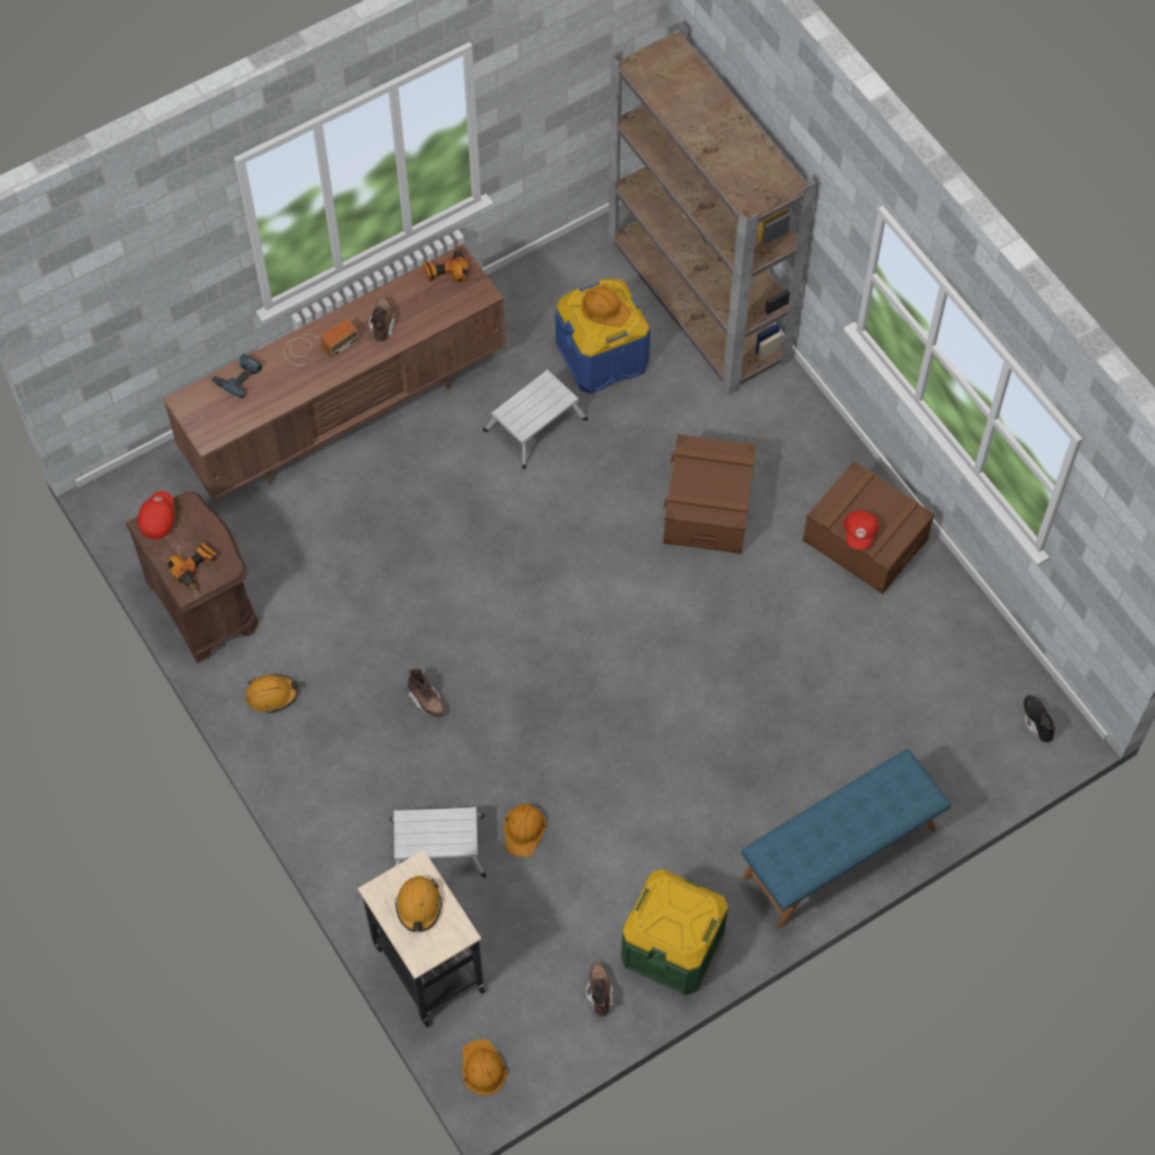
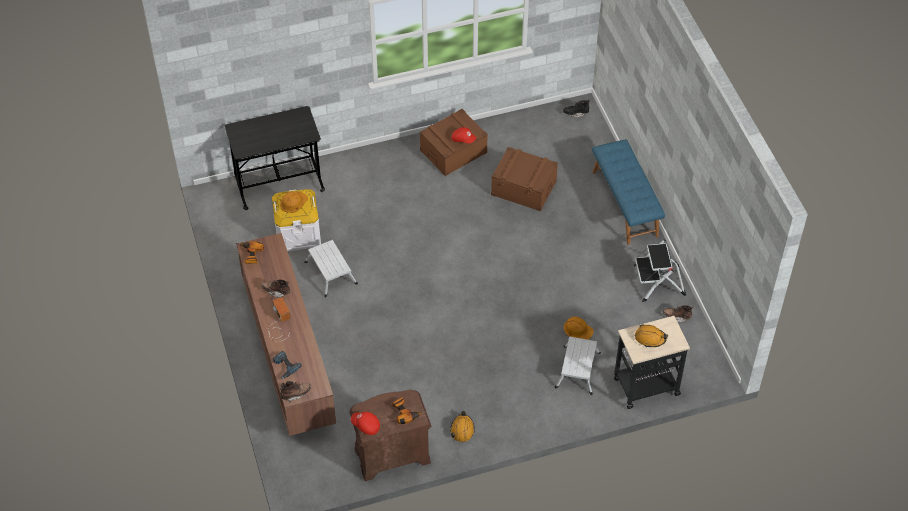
camera: 75 degrees left, 10 degrees down
brown boot [408,669,446,717] -> brown boot moved to [280,381,311,402]
orange hard hat [462,1039,507,1096] -> none
blue storage box [555,278,650,394] -> white storage box [272,189,321,251]
brown bookcase [608,21,816,395] -> black desk [225,106,325,210]
green storage box [621,869,728,995] -> step ladder [634,239,686,302]
brown storage box [663,434,756,554] -> brown storage box moved to [491,147,558,211]

